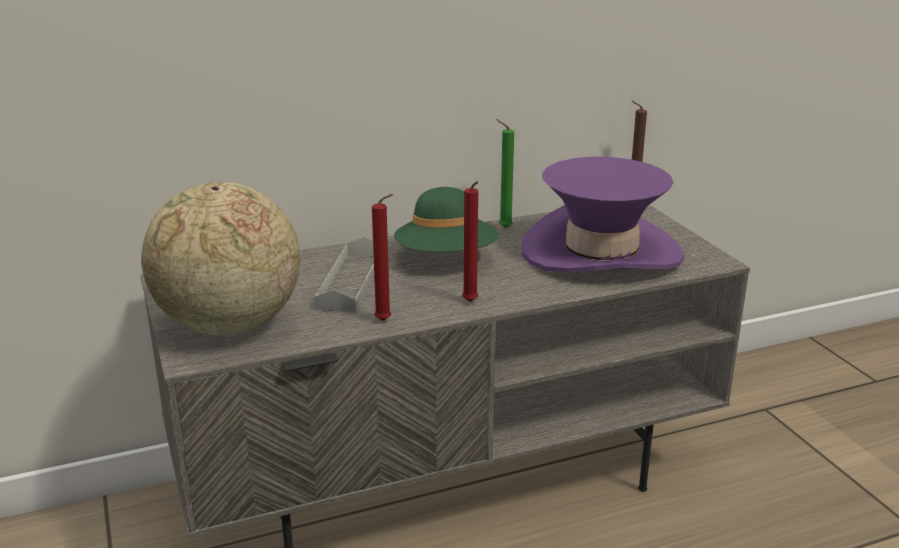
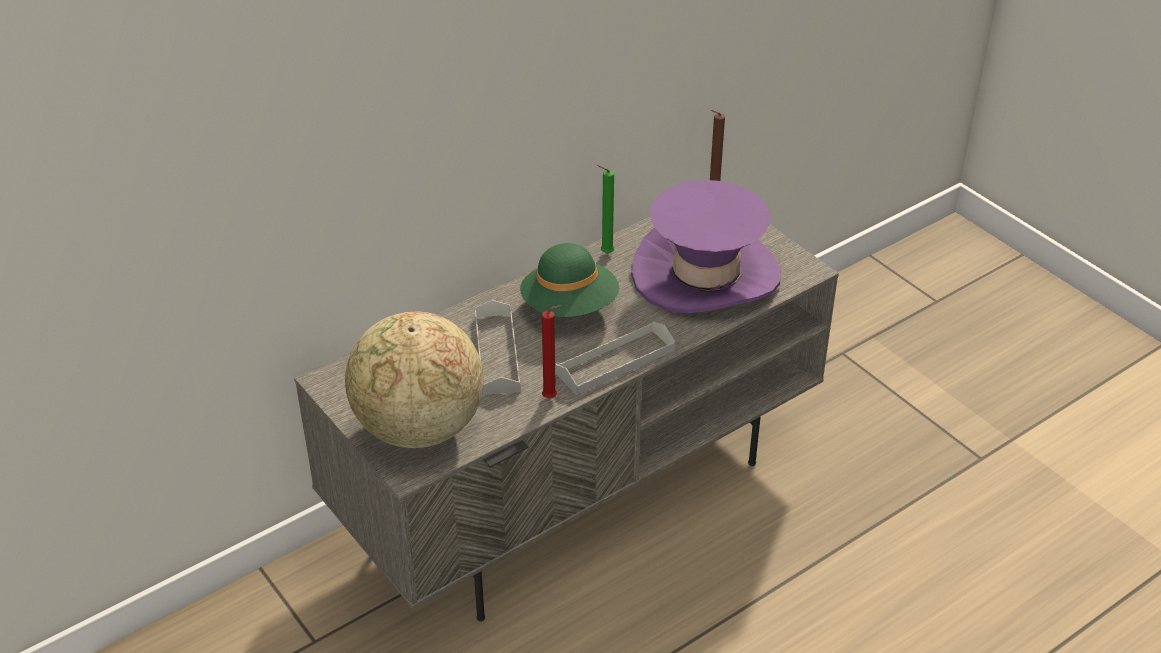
camera: 15 degrees left, 15 degrees up
red candle [462,181,478,302] -> grey tray [556,321,675,395]

